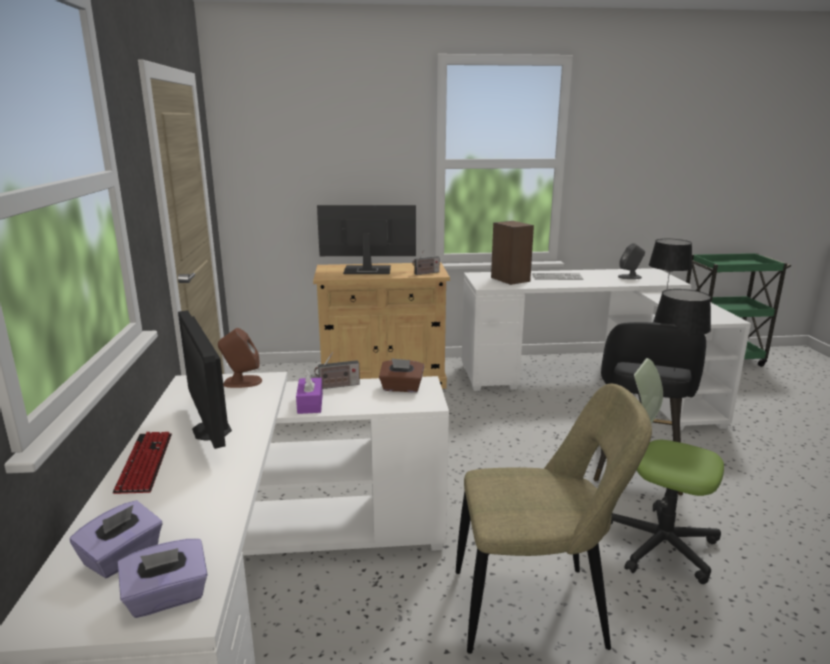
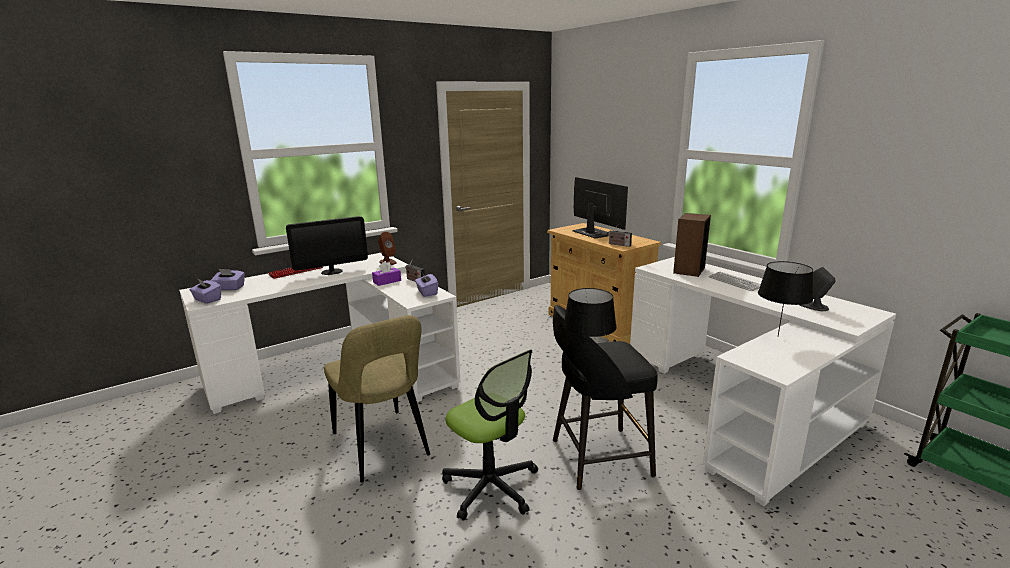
camera: 60 degrees right, 0 degrees up
monitor [178,310,232,449] -> monitor turned 150 degrees counterclockwise [286,216,368,275]
brown tissue box [379,358,424,392] -> purple tissue box [415,272,438,297]
office chair [611,358,724,584] -> office chair turned 135 degrees clockwise [442,349,538,521]

